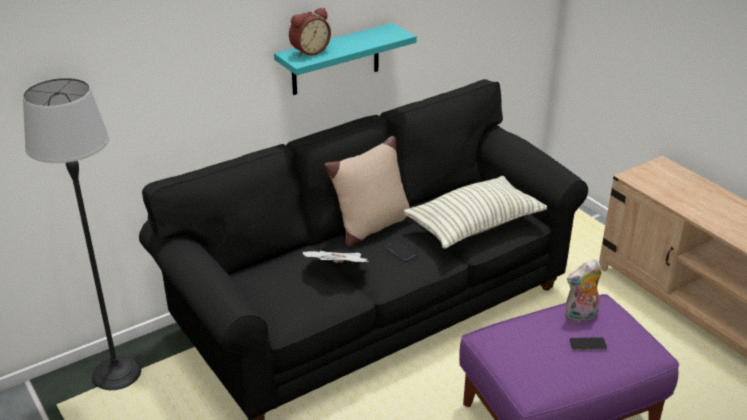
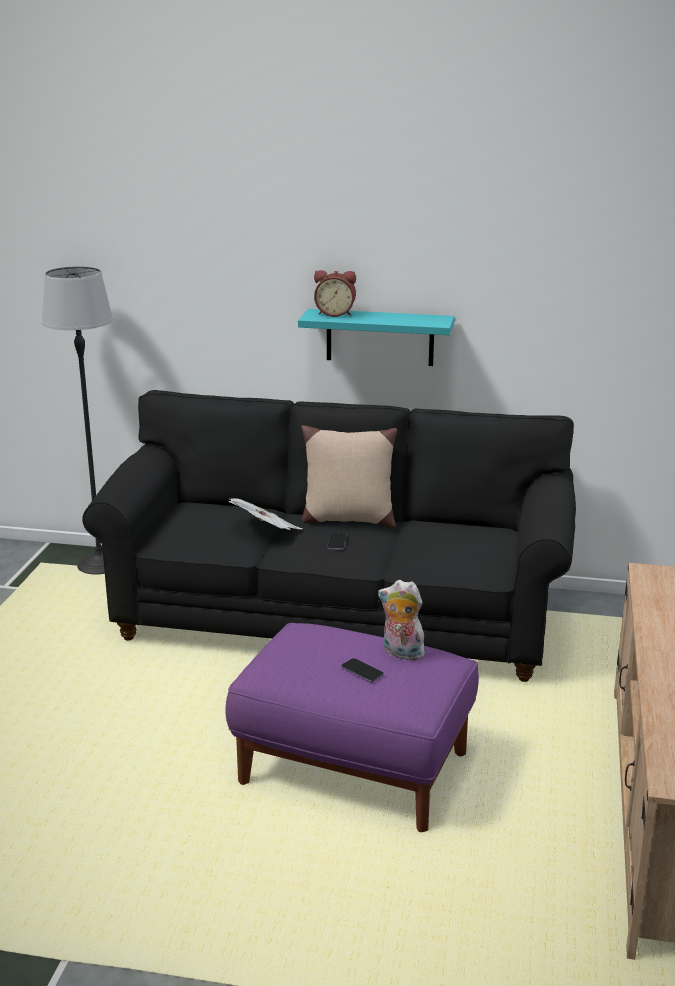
camera: 45 degrees right, 10 degrees down
pillow [404,176,547,249] -> none

